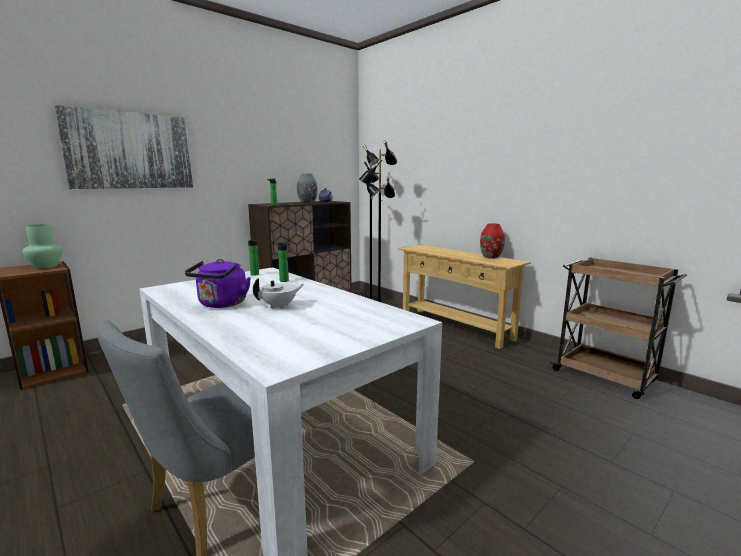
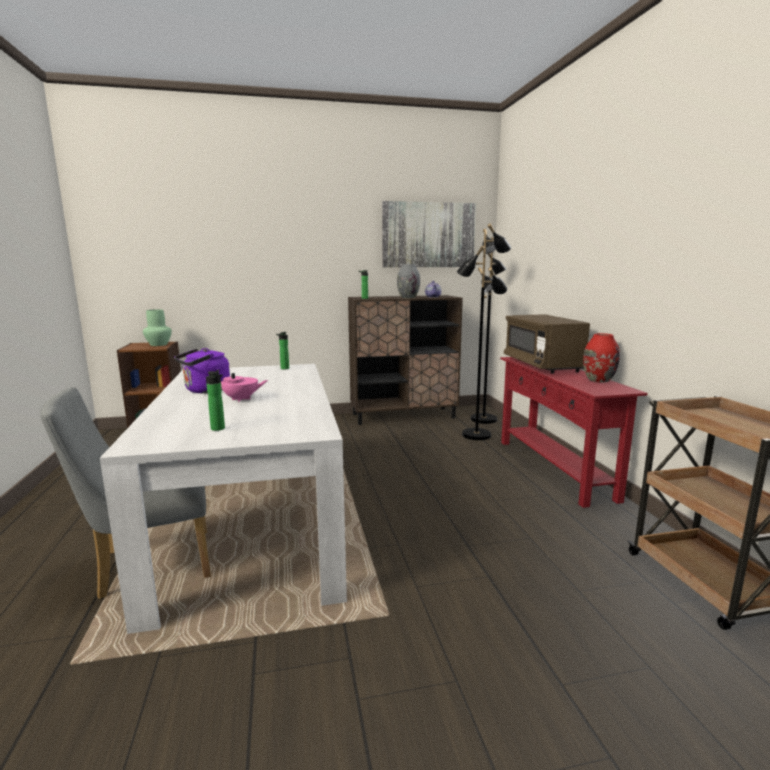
camera: 30 degrees right, 0 degrees up
picture [54,105,193,189] -> picture moved to [382,201,476,267]
white teapot [253,278,304,309] -> pink teapot [216,369,268,402]
bottle [278,242,291,282] -> bottle moved to [206,371,225,431]
beige console table [399,245,531,349] -> red console table [500,357,648,508]
none -> brown microwave [504,314,590,374]

